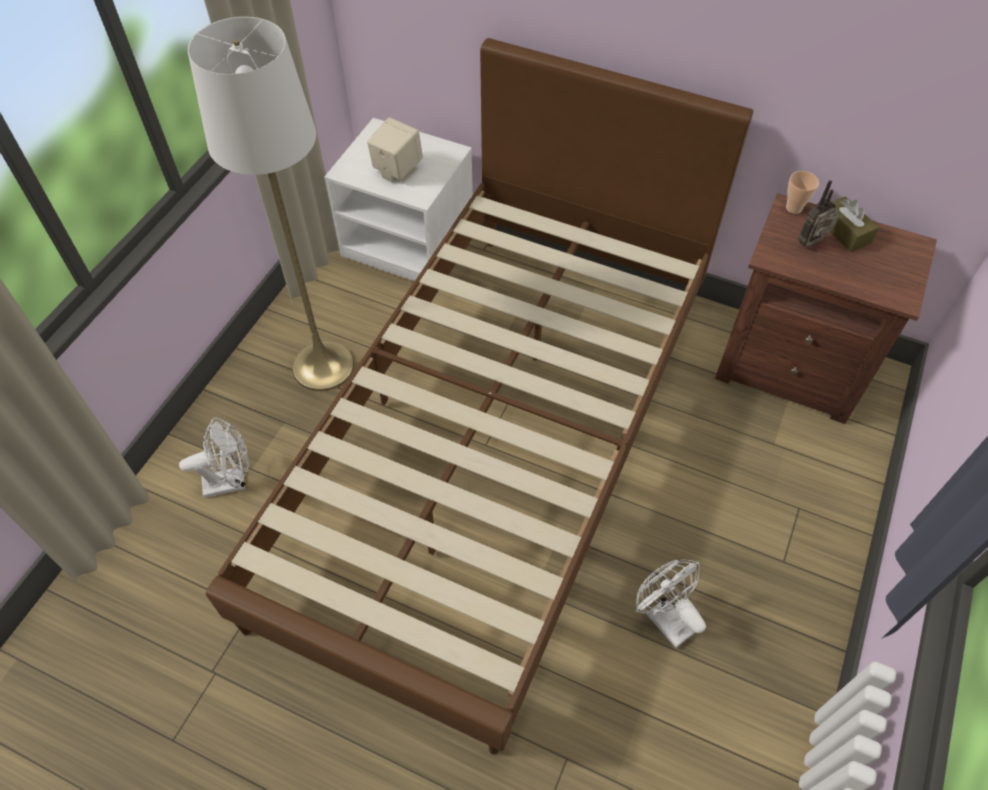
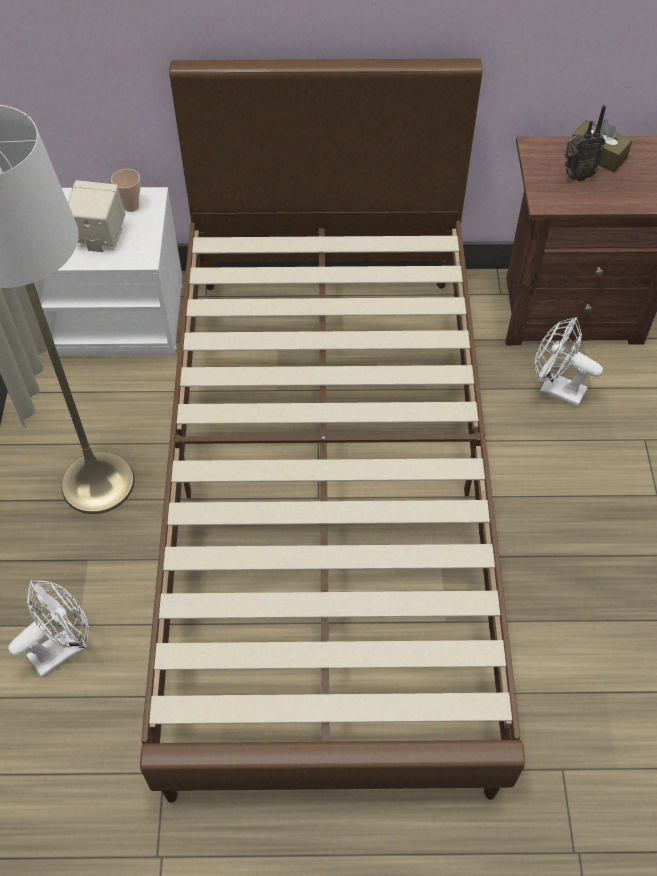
camera: 25 degrees left, 0 degrees up
white fan [636,559,706,648] -> white fan moved to [534,317,603,407]
cup [786,171,819,214] -> cup moved to [111,169,141,212]
radio [798,180,840,247] -> radio turned 135 degrees counterclockwise [565,105,606,181]

